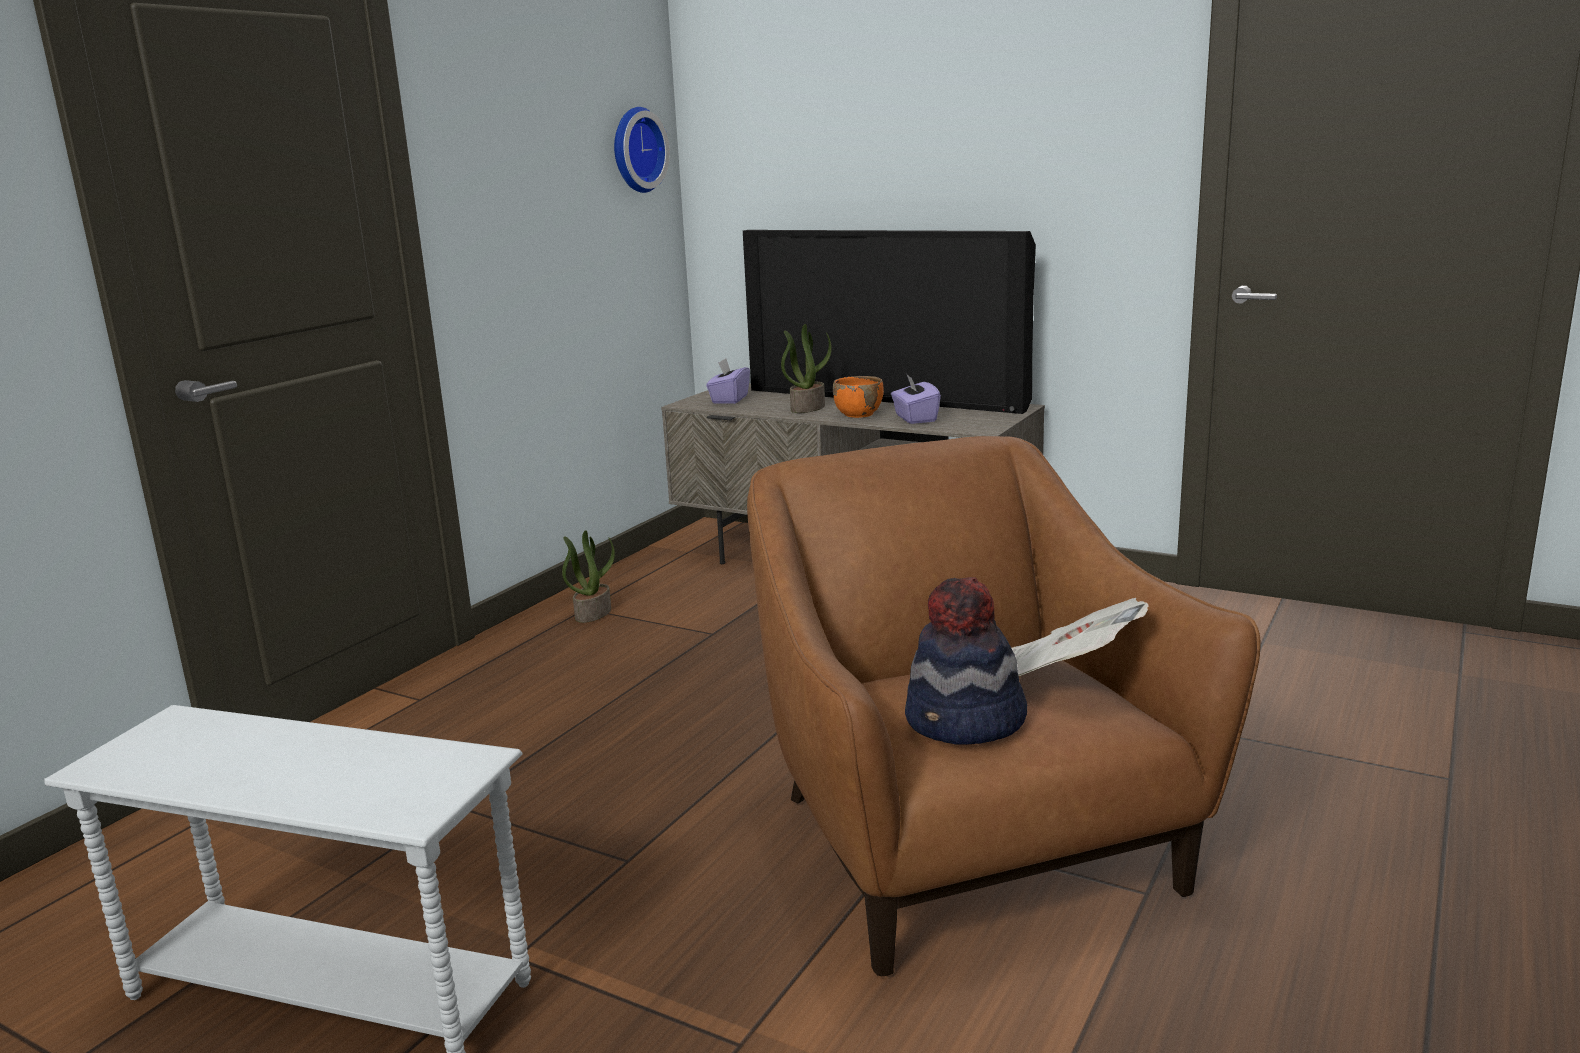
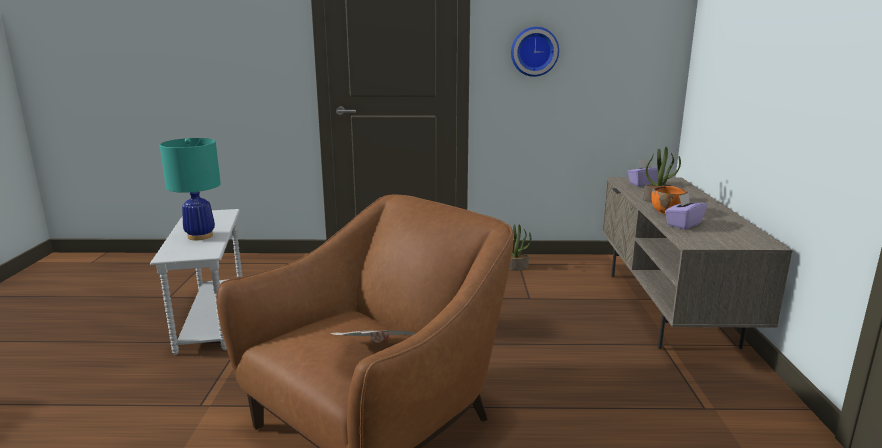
camera: 60 degrees right, 0 degrees up
wall clock [614,107,670,193] -> wall clock moved to [511,27,559,77]
television [743,230,1036,414] -> none
hat [905,577,1027,745] -> none
none -> turquoise table lamp [160,138,221,240]

